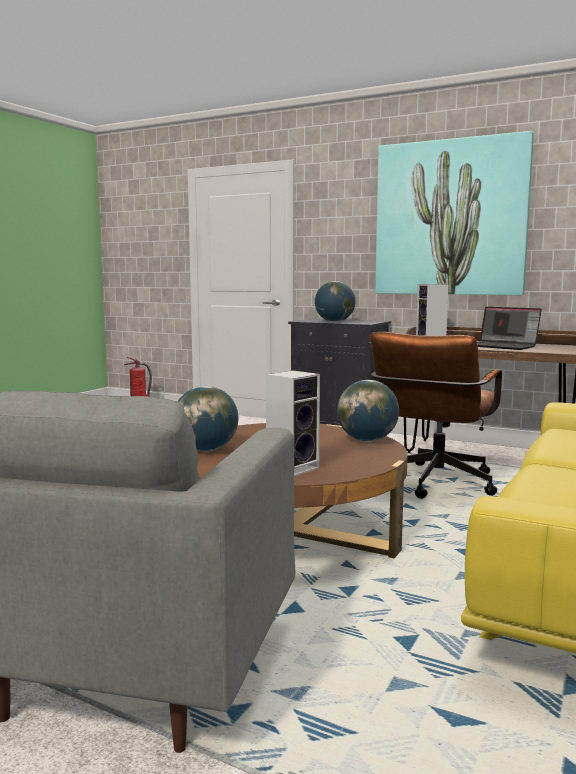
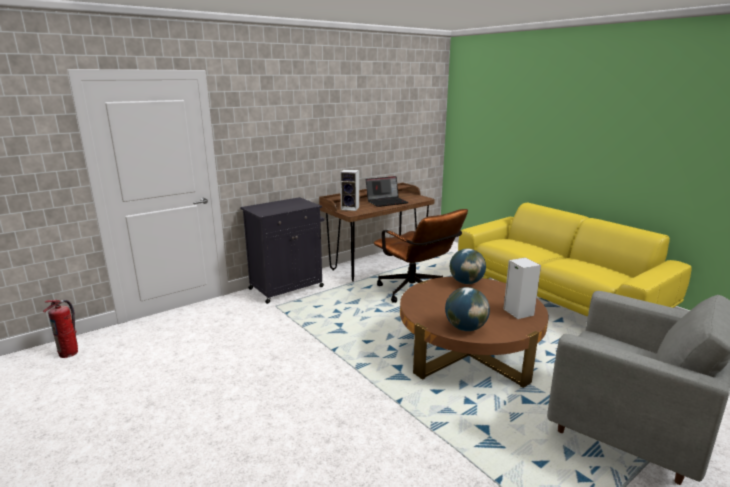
camera: 65 degrees left, 10 degrees up
globe [315,281,355,322] -> none
picture [375,131,534,296] -> none

